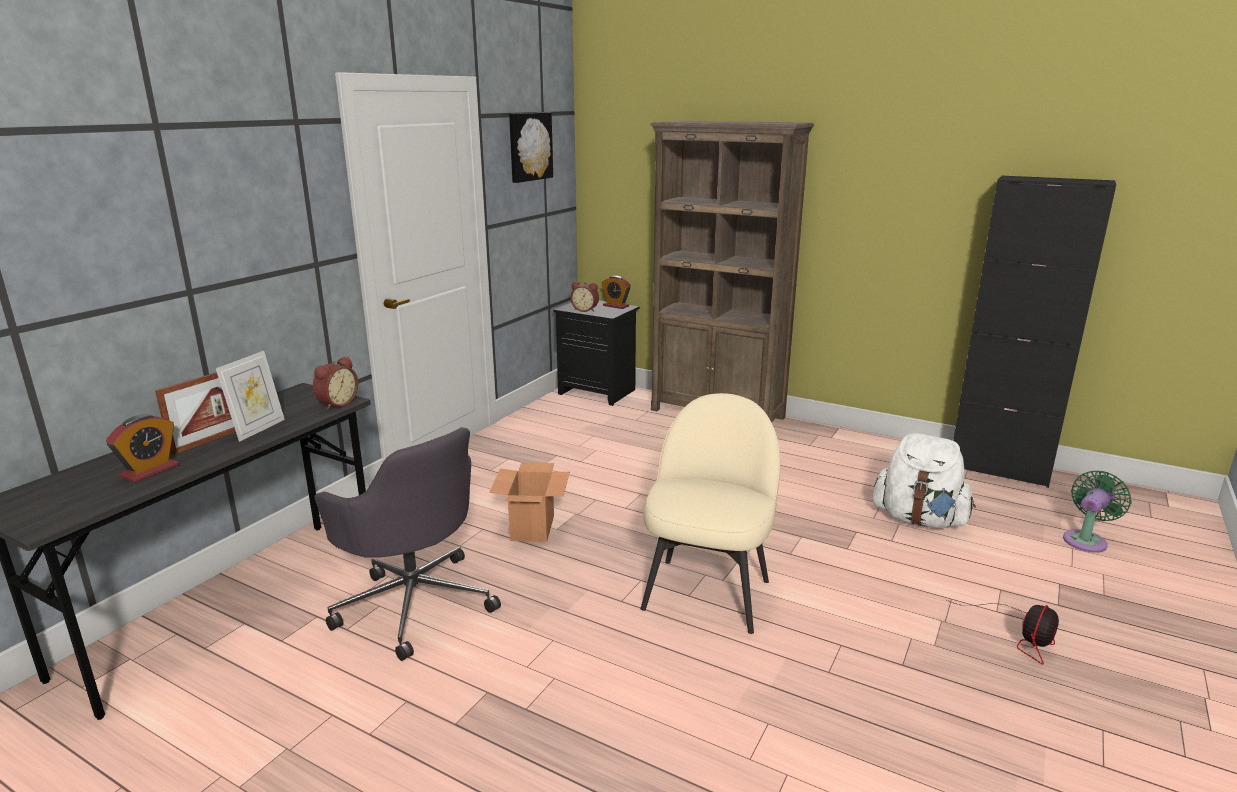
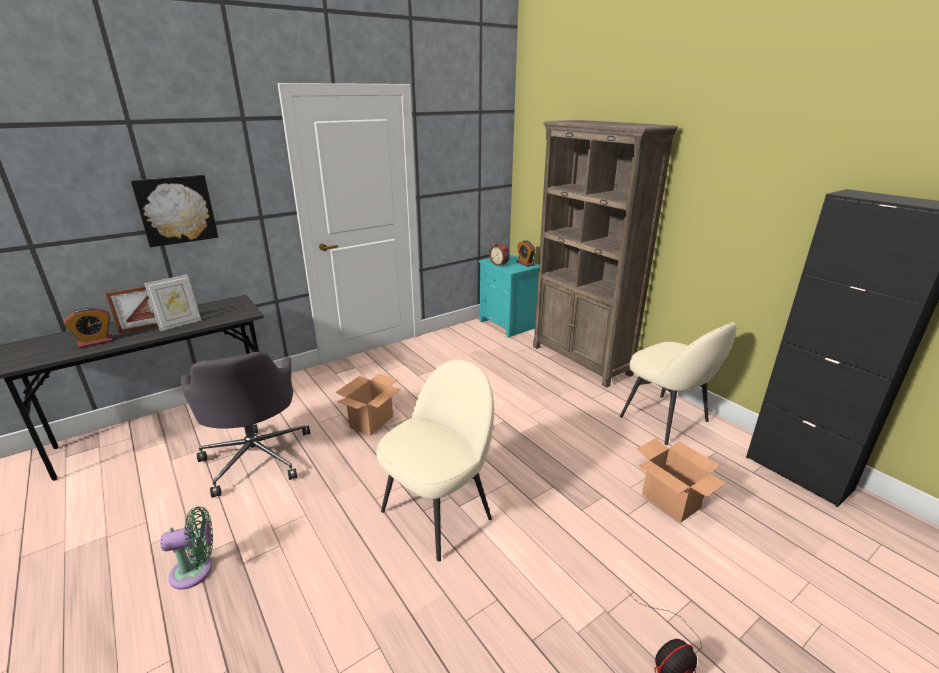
camera: 25 degrees right, 5 degrees up
alarm clock [313,356,358,410] -> none
picture [509,113,553,183] -> picture moved to [131,175,218,247]
black nightstand [553,301,640,406] -> turquoise nightstand [479,254,539,338]
white backpack [873,433,976,528] -> cardboard box [637,438,726,523]
green fan [1063,471,1132,553] -> green fan moved to [160,506,213,590]
none -> beige chair [620,322,737,445]

